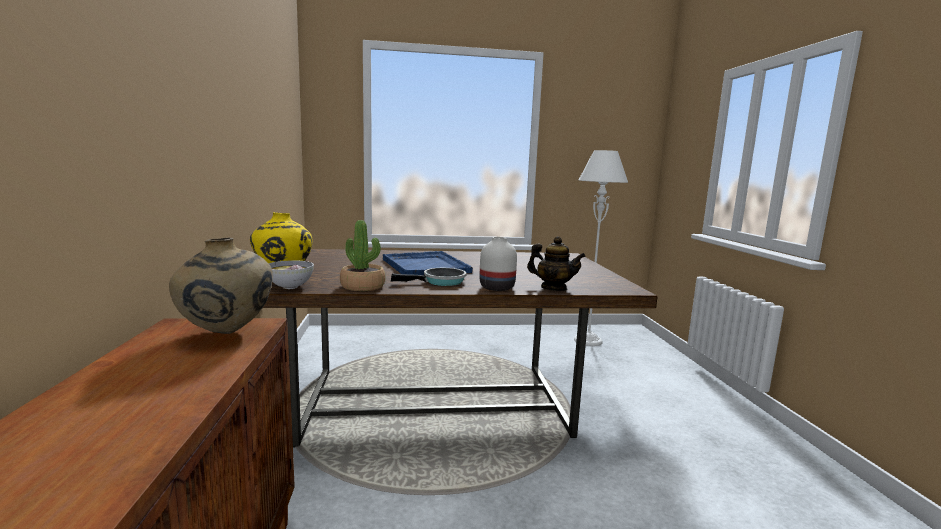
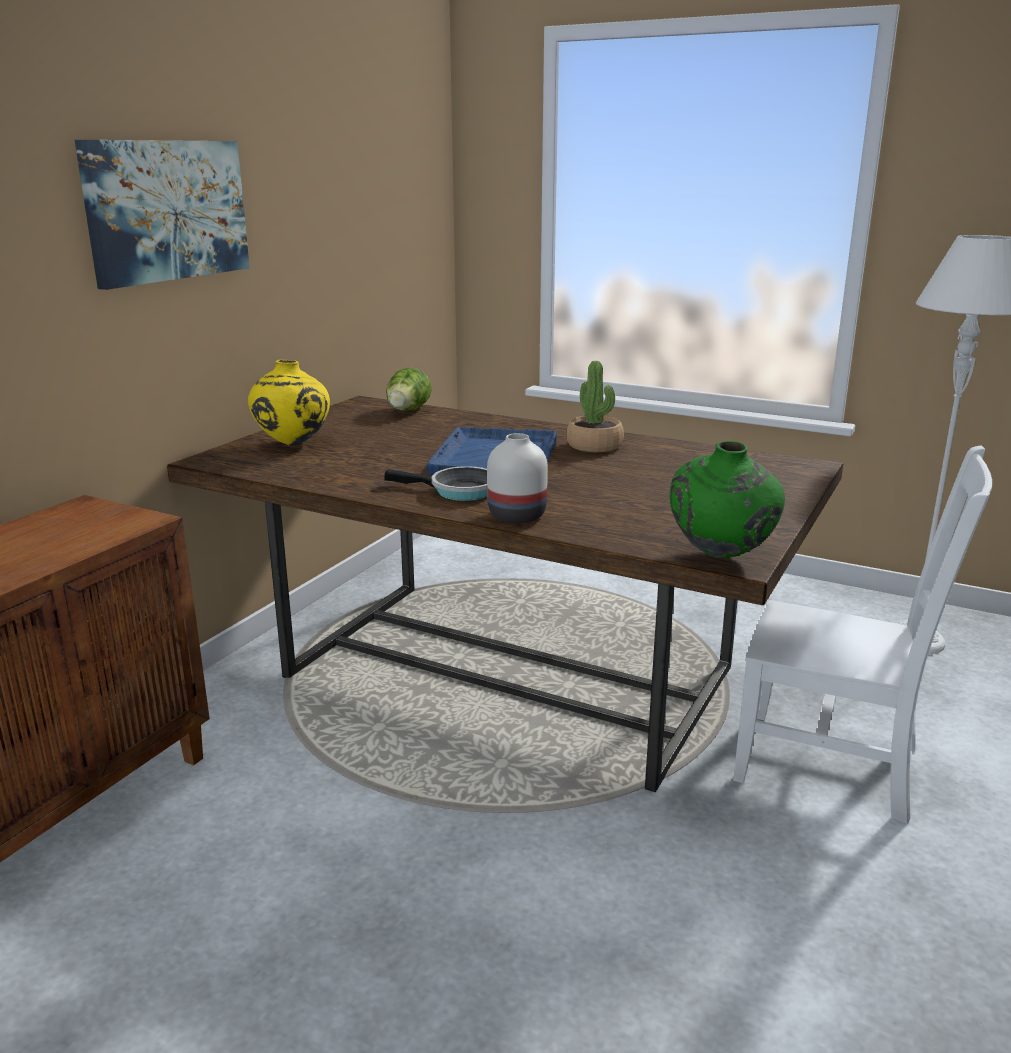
camera: 35 degrees right, 10 degrees up
beige vase [169,238,273,334] -> none
bowl [268,260,314,289] -> none
potted plant [340,220,386,291] -> potted plant moved to [566,361,624,452]
teapot [527,236,586,291] -> none
none -> picture [75,140,250,290]
none -> lettuce [386,368,432,411]
none -> green vase [670,441,785,558]
none -> white chair [733,446,992,824]

